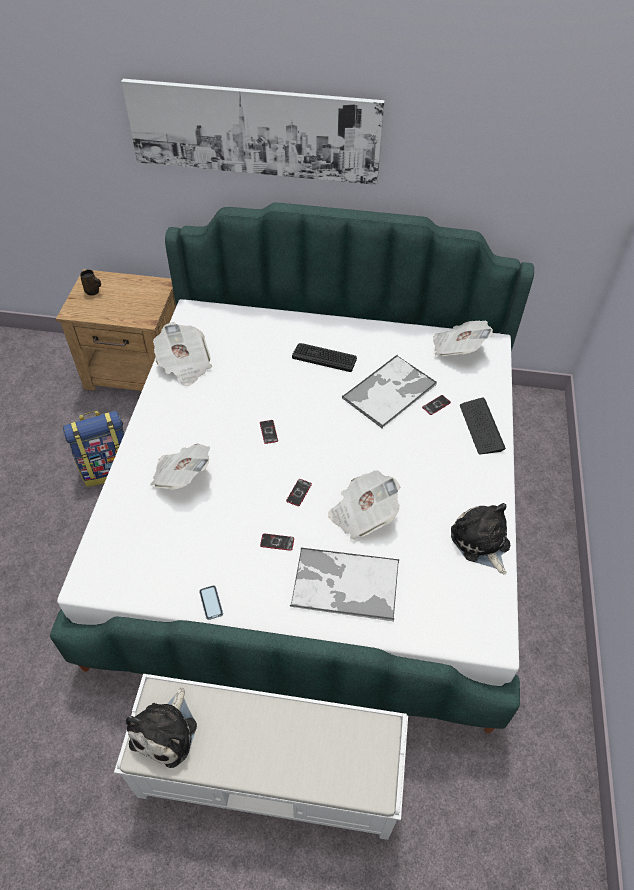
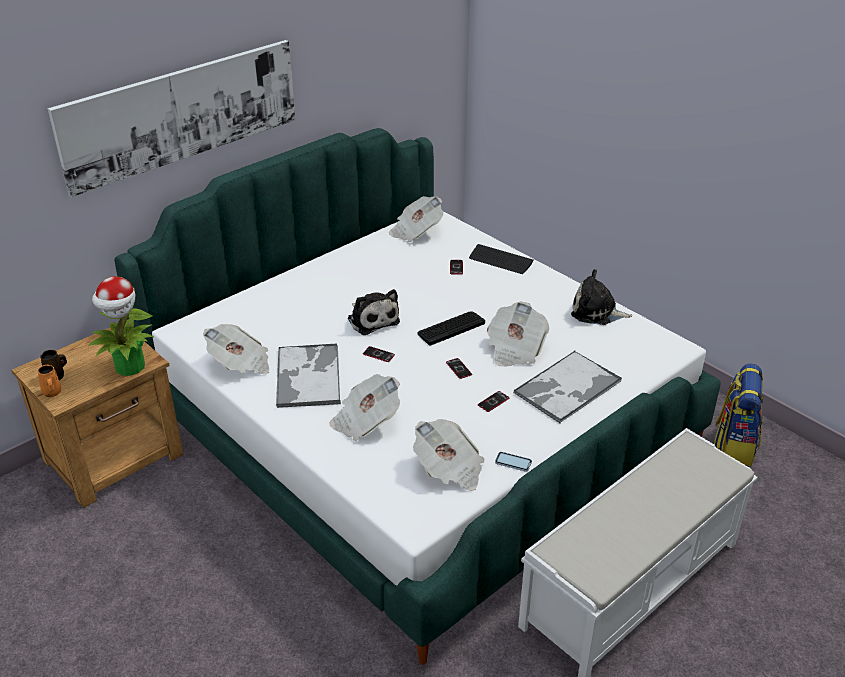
camera: 50 degrees left, 15 degrees down
backpack [63,411,125,487] -> backpack moved to [714,364,763,466]
plush toy [126,687,197,768] -> plush toy moved to [347,289,400,335]
keyboard [292,343,357,372] -> keyboard moved to [417,311,485,346]
tray [342,355,437,429] -> tray moved to [276,343,341,408]
none -> orange mug [38,365,62,397]
none -> potted plant [88,276,154,376]
none -> newspaper [413,419,484,491]

